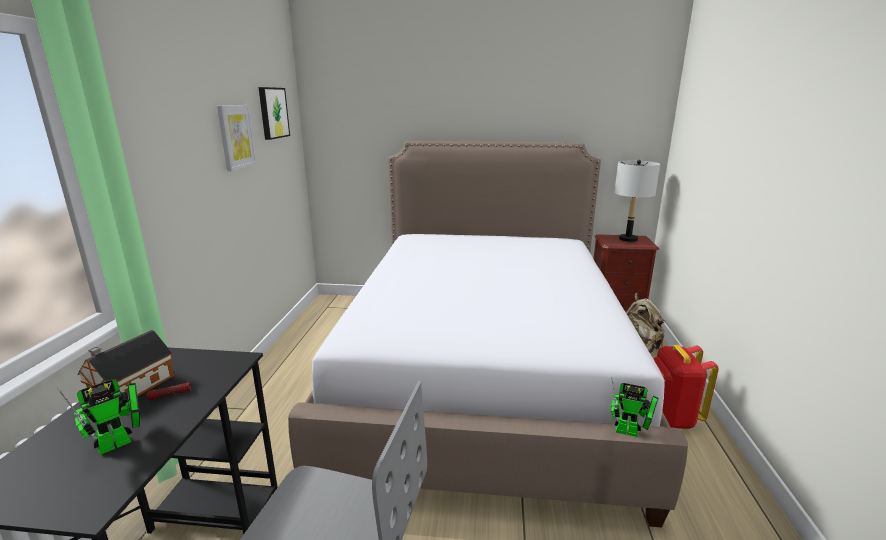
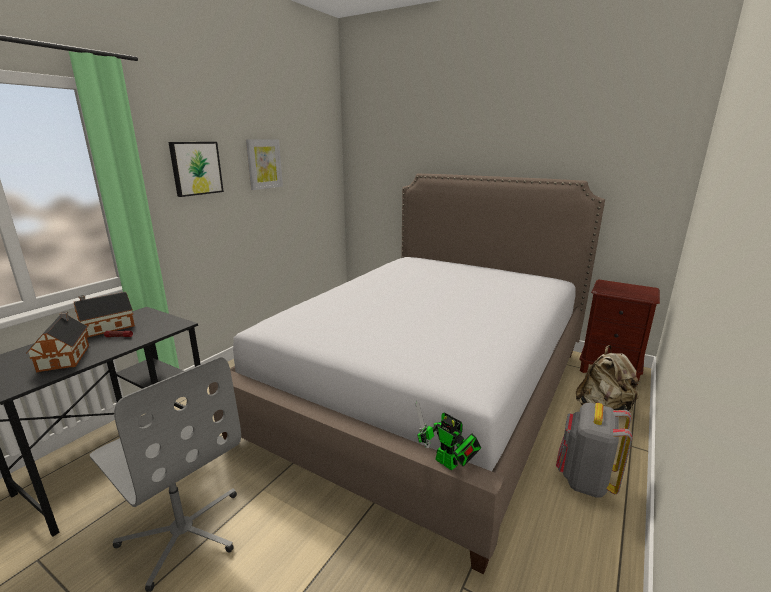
camera: 25 degrees right, 0 degrees up
toy robot [57,379,140,455] -> toy house [26,311,89,373]
picture [259,87,290,140] -> picture moved to [169,142,224,197]
grey table lamp [614,160,660,242] -> none
red backpack [654,345,719,429] -> grey backpack [556,403,632,498]

